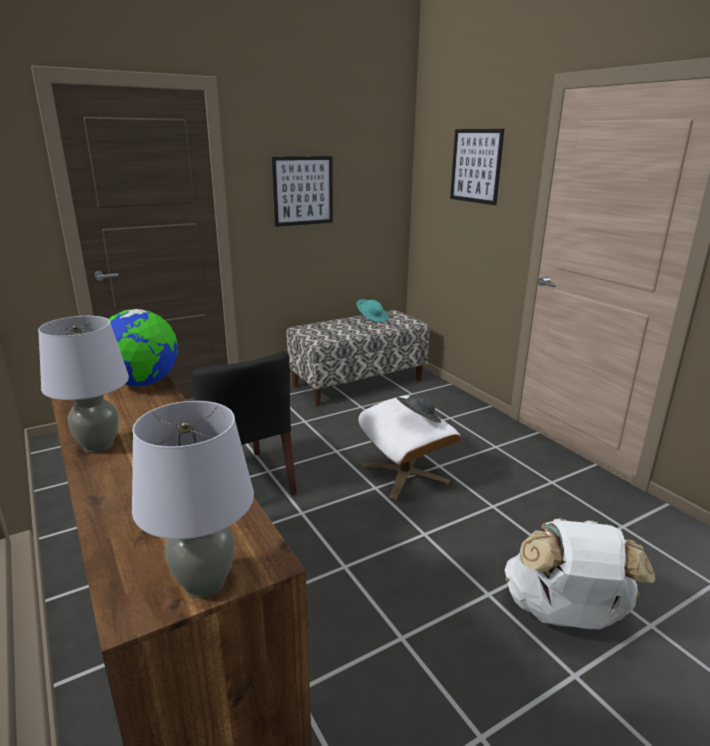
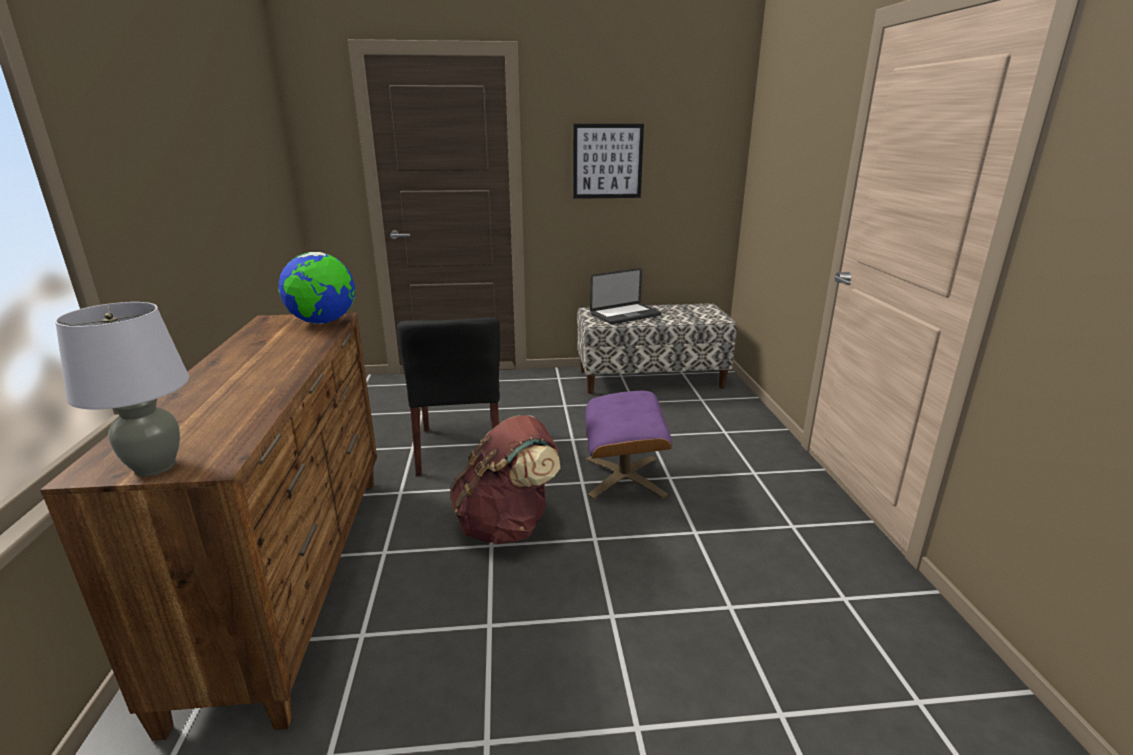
camera: 25 degrees right, 0 degrees up
grey table lamp [38,316,129,453] -> none
turquoise hat [357,299,387,322] -> none
white ottoman [358,395,461,500] -> purple ottoman [585,391,673,499]
grey hat [397,394,441,423] -> none
picture [450,129,504,205] -> none
white backpack [505,518,655,629] -> none
none -> brown backpack [450,415,560,545]
none -> laptop [590,268,662,324]

